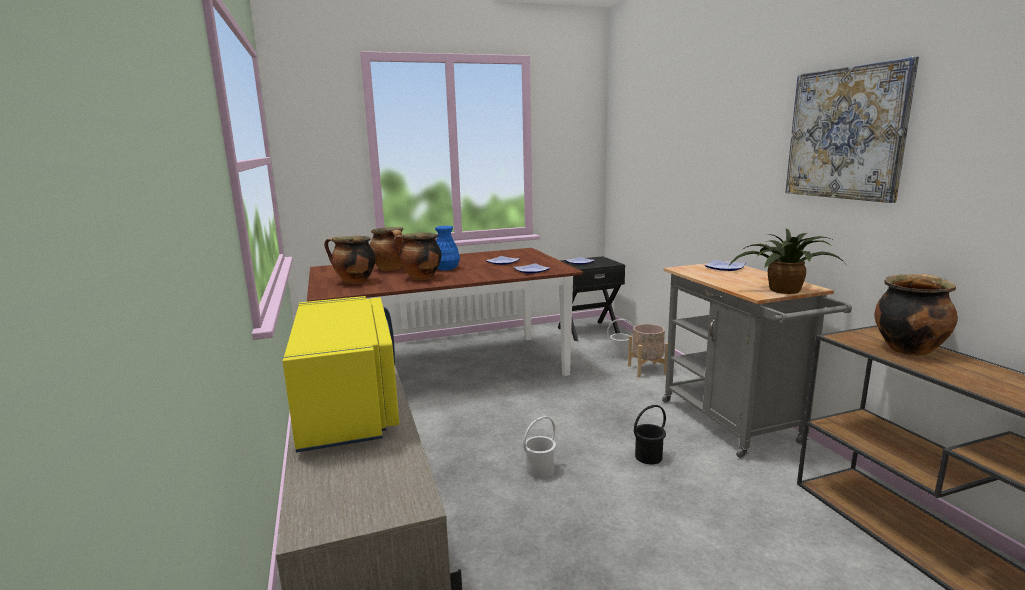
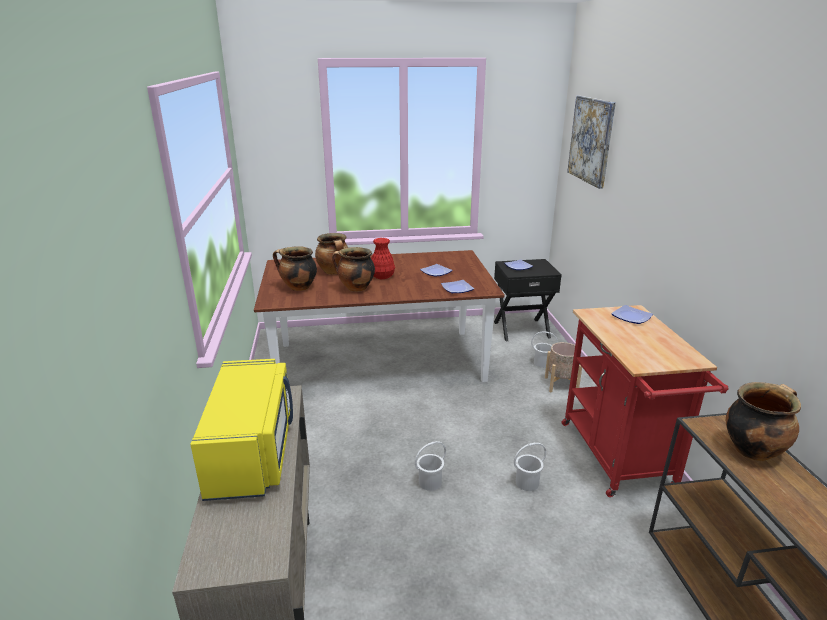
camera: 10 degrees right, 10 degrees up
blue vase [435,226,460,271] -> red vase [371,238,395,279]
black bucket [634,405,666,464] -> white bucket [514,443,546,491]
grey cart [662,261,852,458] -> red cart [562,305,729,497]
potted plant [729,229,845,294] -> none
picture [785,56,919,203] -> picture moved to [567,96,616,189]

